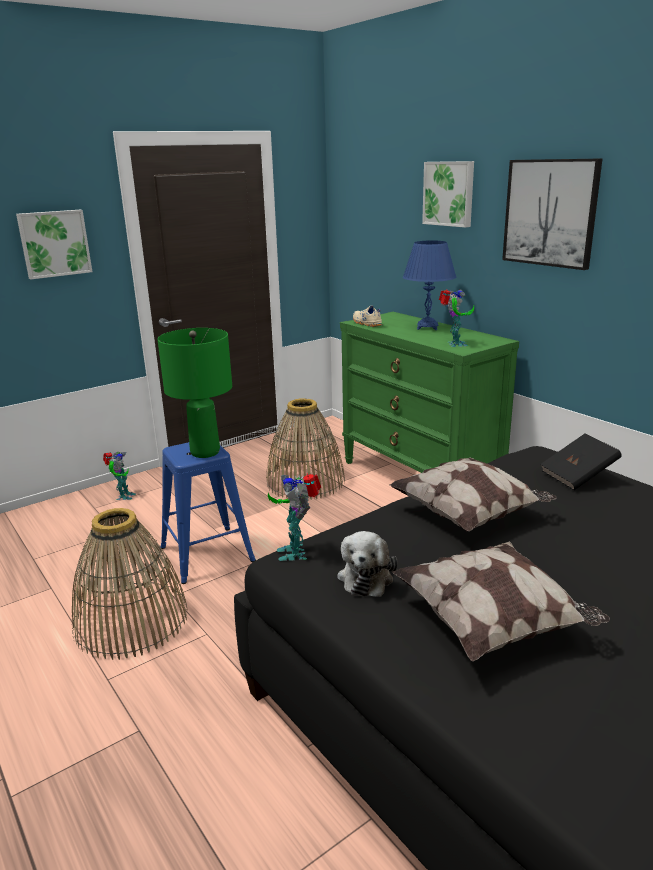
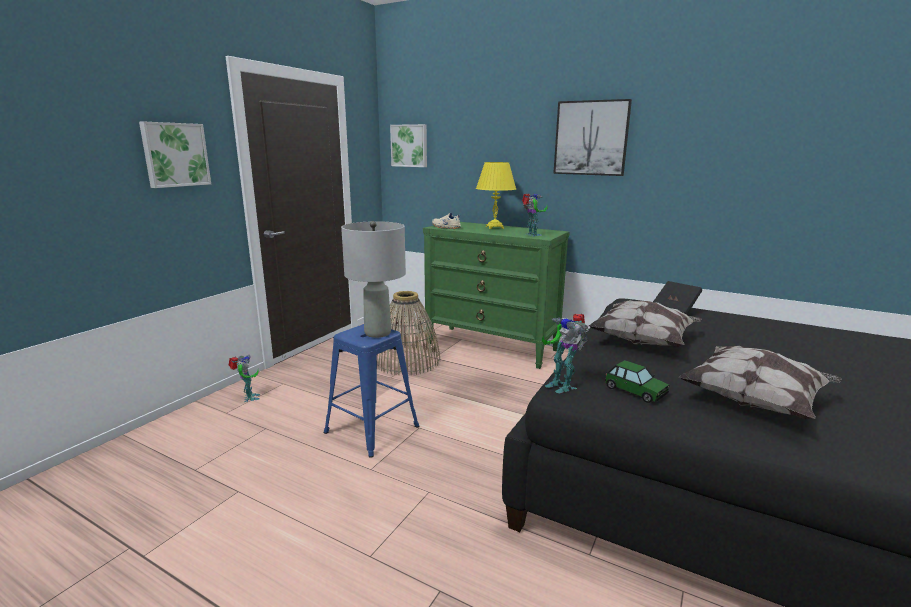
camera: 25 degrees left, 5 degrees down
basket [72,508,188,660] -> none
green table lamp [157,328,232,458] -> grey table lamp [341,221,406,338]
plush toy [337,531,398,597] -> toy car [605,360,669,403]
blue table lamp [403,240,456,330] -> yellow table lamp [476,162,516,229]
picture [422,161,474,228] -> picture moved to [390,124,427,167]

